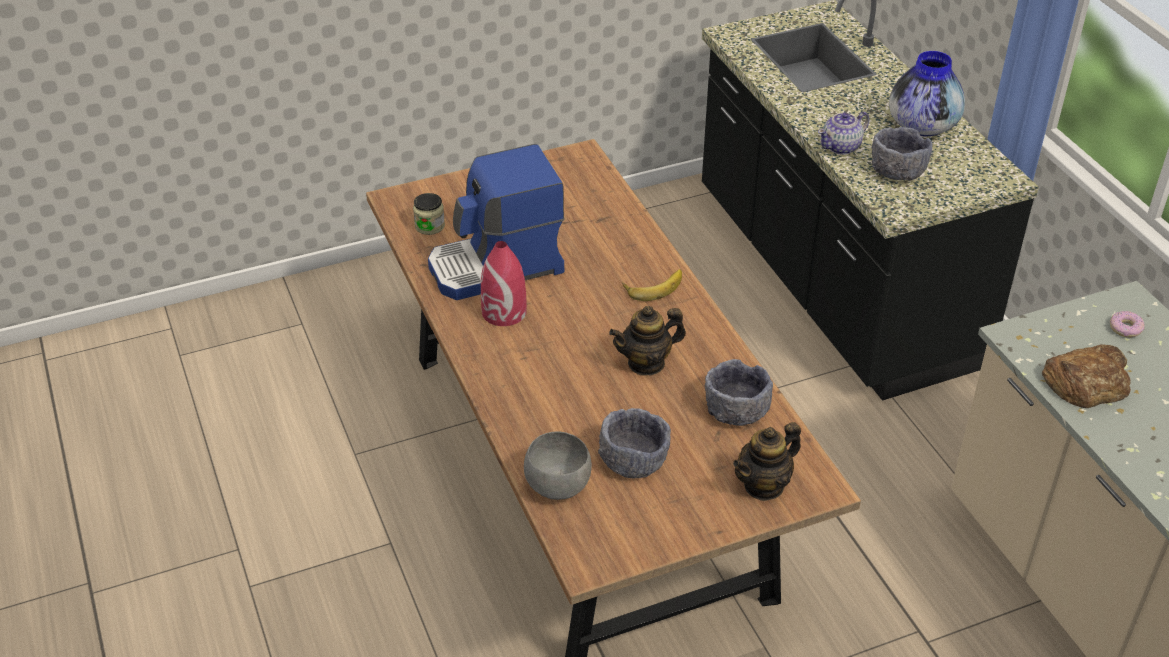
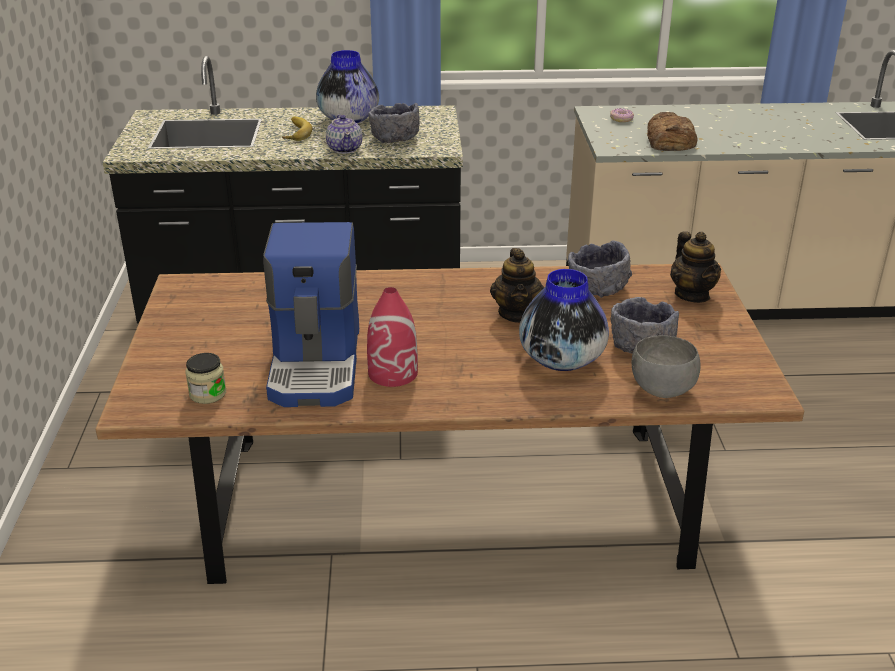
camera: 70 degrees left, 10 degrees down
banana [622,269,682,301] -> banana moved to [282,117,312,141]
none -> vase [519,269,609,371]

